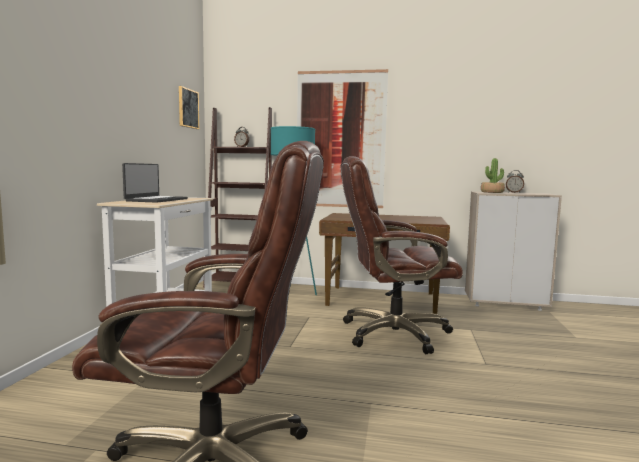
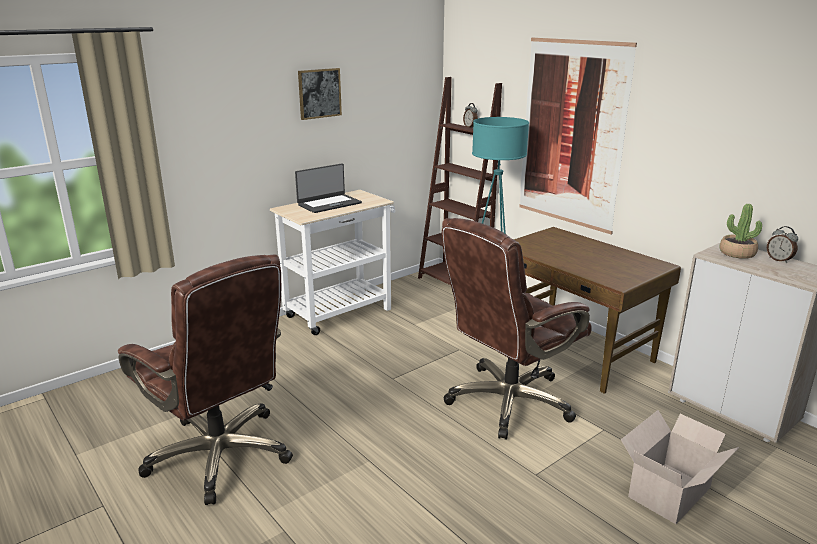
camera: 40 degrees right, 15 degrees up
picture [179,86,199,129] -> picture moved to [298,68,342,120]
brown office chair [340,156,463,354] -> brown office chair turned 75 degrees counterclockwise [442,218,592,440]
none -> cardboard box [621,410,739,524]

